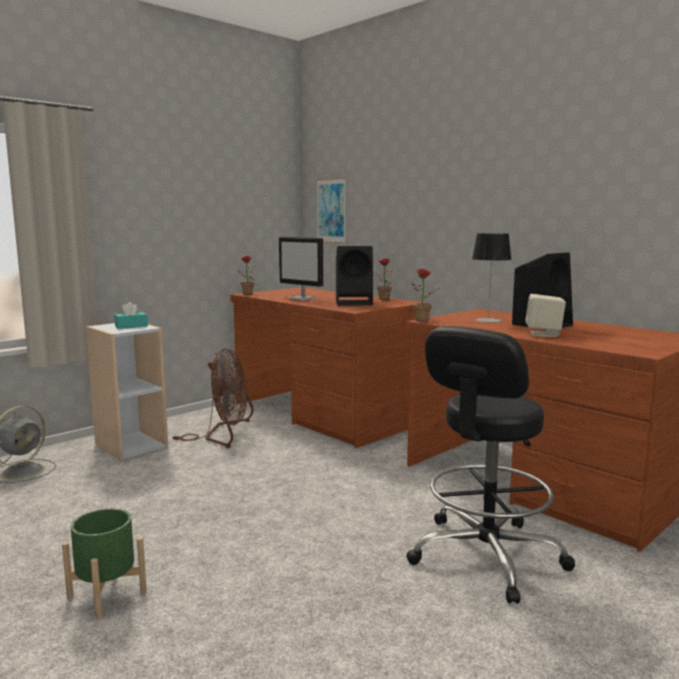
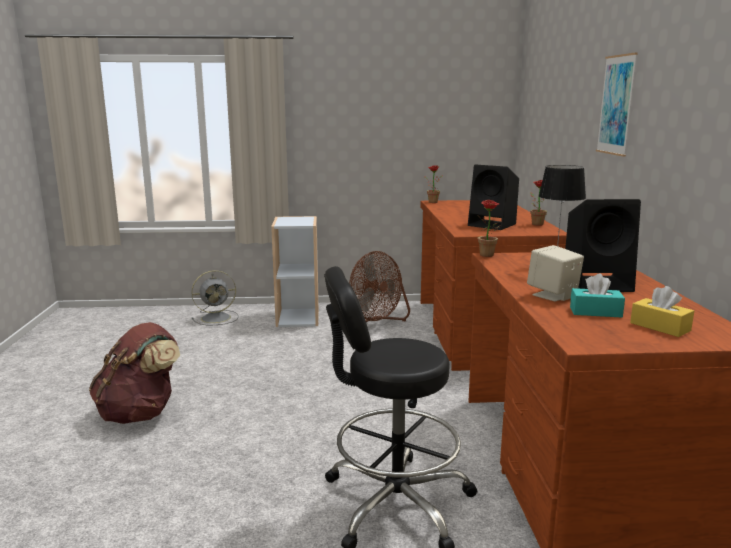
camera: 40 degrees right, 5 degrees up
green planter [62,508,147,619] -> brown backpack [89,322,180,424]
turquoise tissue box [114,302,148,329] -> turquoise tissue box moved to [570,273,625,318]
monitor [279,237,323,301] -> none
picture [316,178,346,243] -> picture moved to [596,53,638,157]
none -> yellow tissue box [630,286,694,337]

